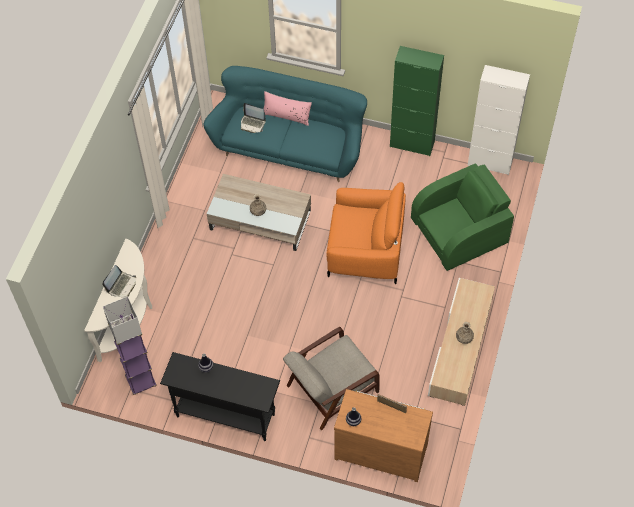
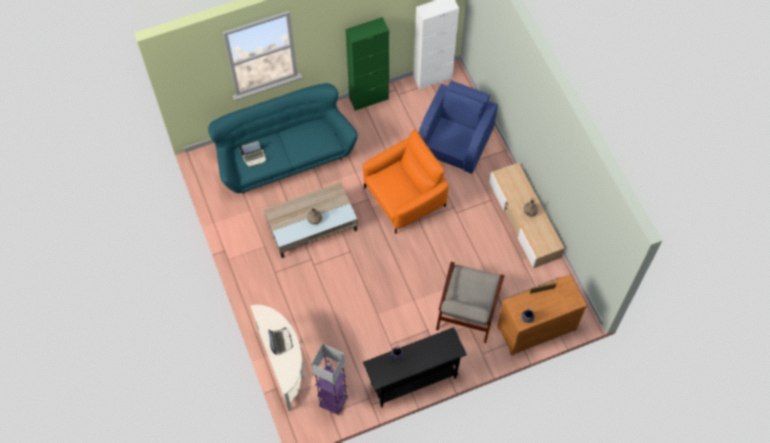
camera: 40 degrees left, 5 degrees up
pink pillow [264,91,312,126] -> none
green armchair [411,163,514,271] -> blue armchair [419,80,498,174]

